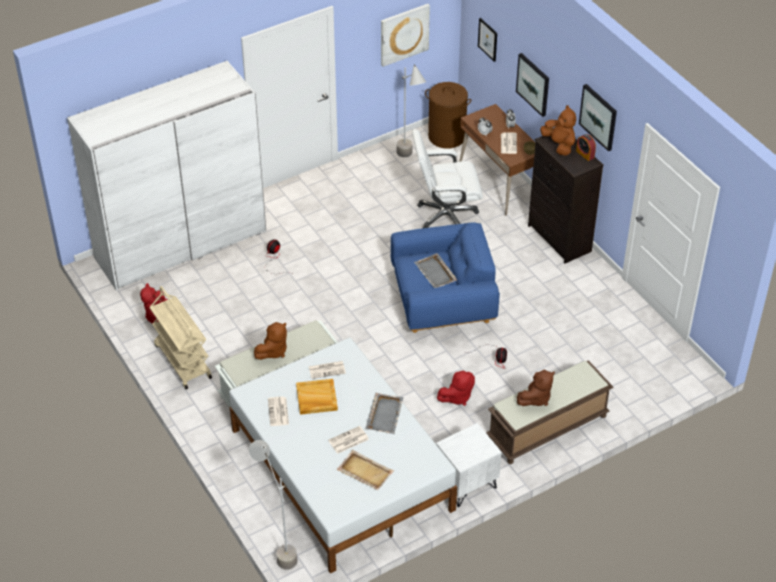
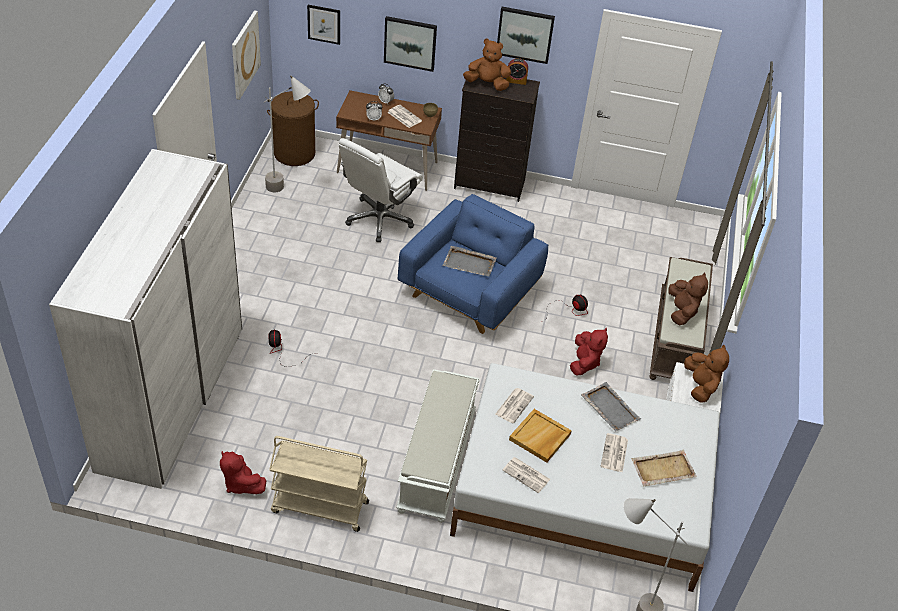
camera: 50 degrees left, 0 degrees up
brown plush toy [254,322,287,360] -> brown plush toy moved to [684,345,729,403]

